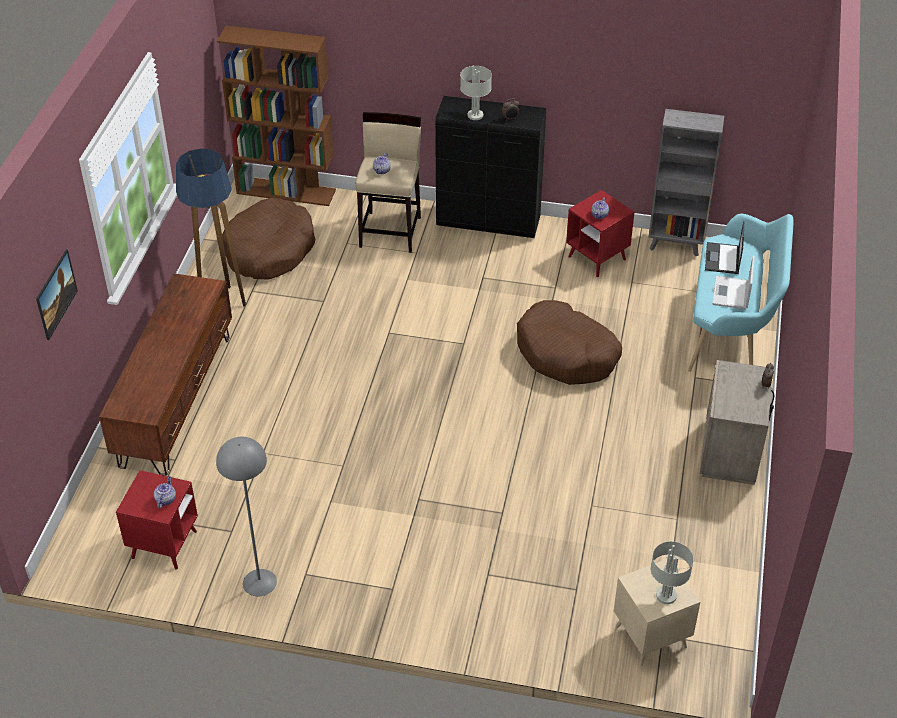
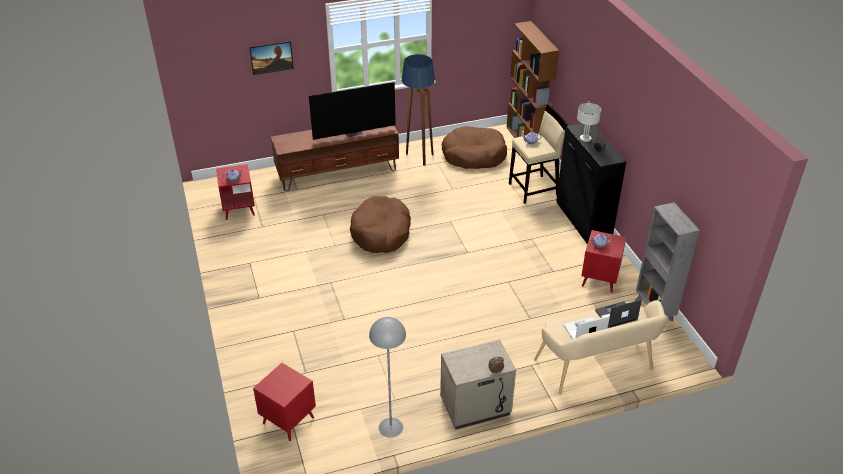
camera: 60 degrees right, 5 degrees down
grey floor lamp [216,437,277,596] -> grey floor lamp moved to [369,317,406,438]
brown dog bed [517,300,622,385] -> brown dog bed moved to [350,196,411,253]
beige side table [614,559,700,666] -> red side table [253,363,316,441]
grey table lamp [651,541,694,604] -> none
turquoise bench [688,214,794,372] -> beige bench [534,300,668,394]
none -> television [309,82,396,140]

